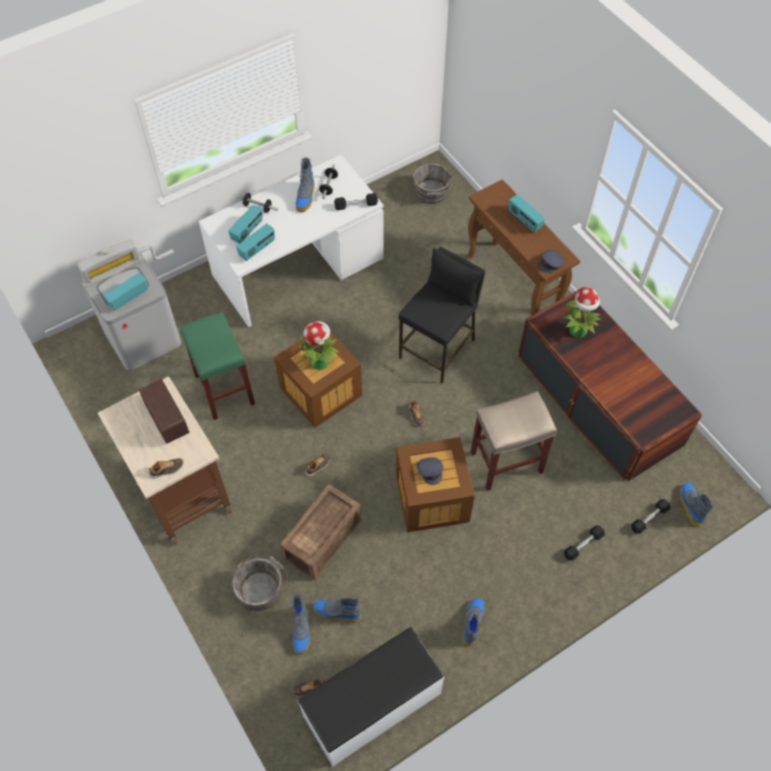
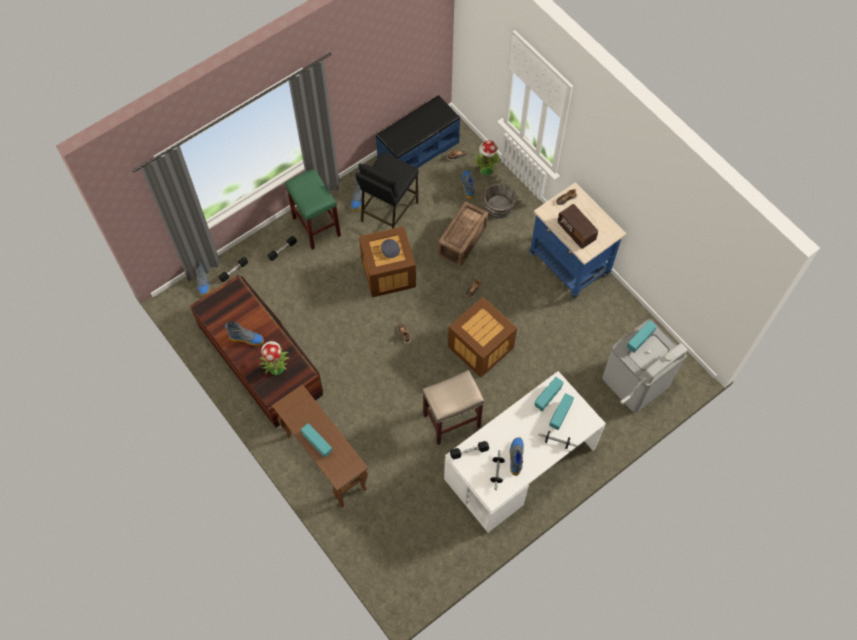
camera: 175 degrees right, 5 degrees up
brown cart [98,376,232,545] -> blue cart [529,182,627,301]
green stool [180,312,255,420] -> green stool moved to [285,168,341,250]
white bench [298,627,444,767] -> blue bench [376,95,460,168]
potted plant [300,321,339,370] -> potted plant moved to [473,140,500,175]
boot [313,596,361,623] -> boot moved to [225,322,264,346]
black stool [398,247,485,383] -> black stool moved to [355,152,419,229]
grey bucket [412,163,452,204] -> none
beige stool [471,391,557,491] -> beige stool moved to [422,370,484,445]
grey cap [538,250,565,273] -> none

